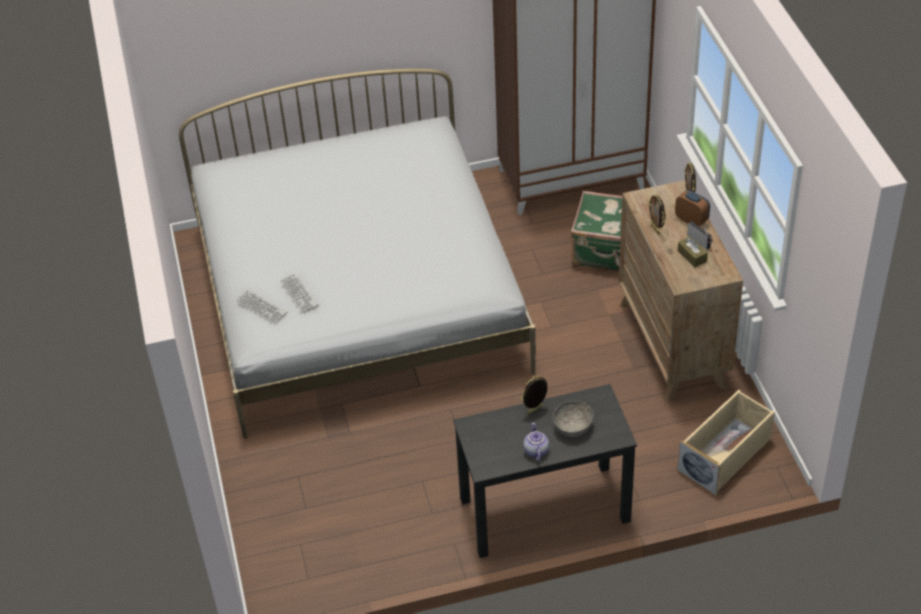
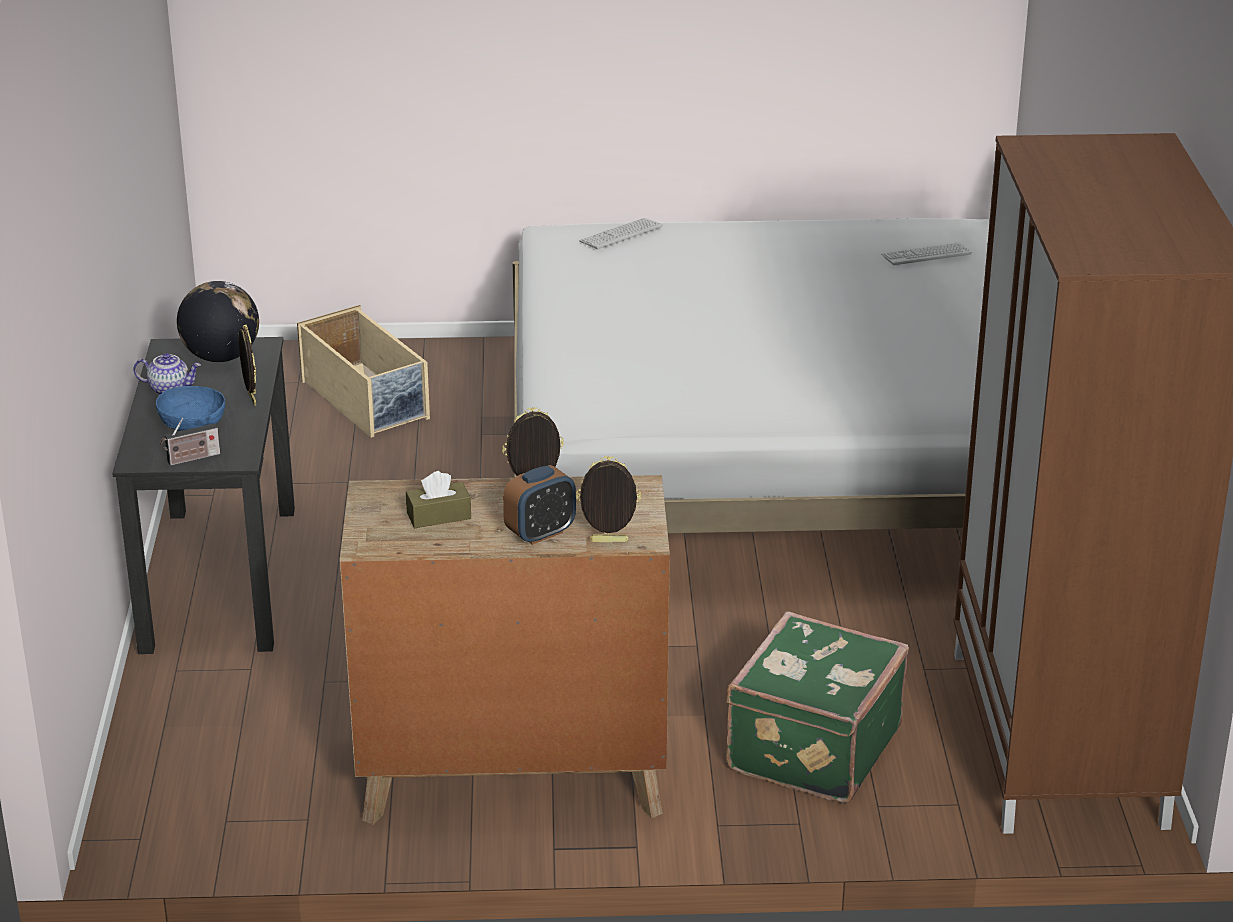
camera: 100 degrees right, 15 degrees down
keyboard [280,273,319,313] -> keyboard moved to [881,243,972,266]
grey bowl [553,401,594,437] -> blue bowl [156,386,225,431]
beige storage box [678,390,775,495] -> beige storage box moved to [297,305,430,438]
radio [687,221,713,250] -> radio moved to [160,418,221,466]
none -> globe [177,281,259,362]

